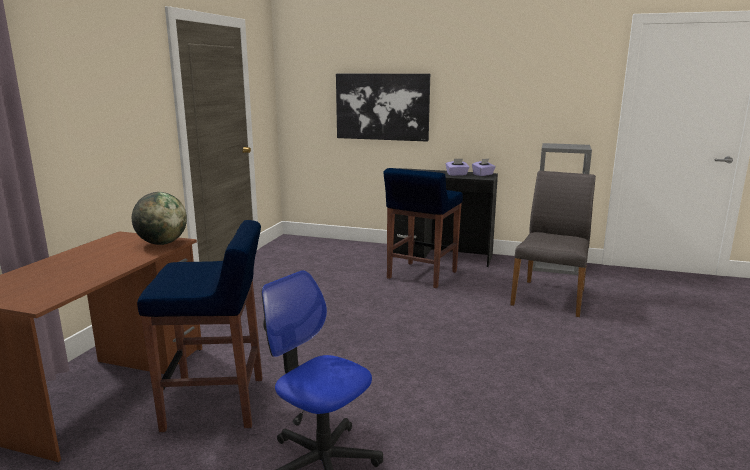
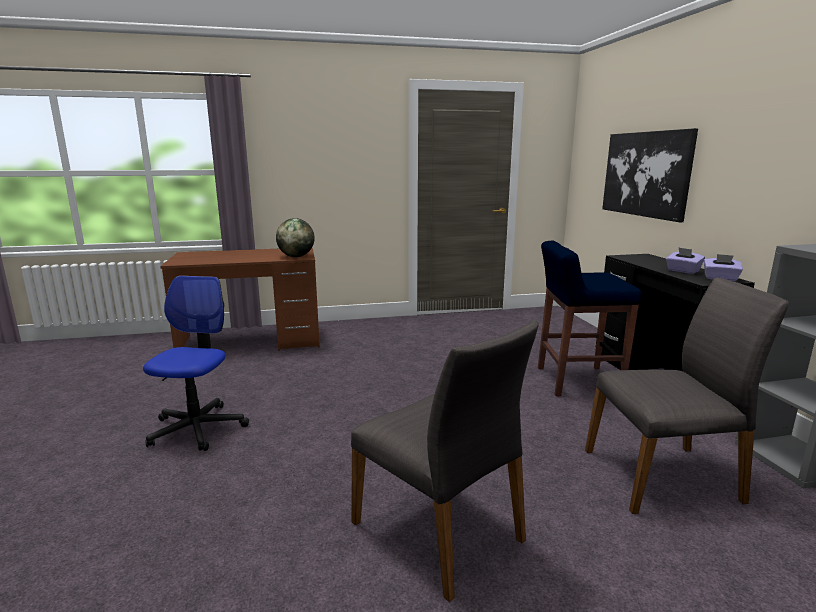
camera: 60 degrees right, 0 degrees up
blue stool [137,220,262,432] -> none
none -> grey chair [351,319,539,602]

